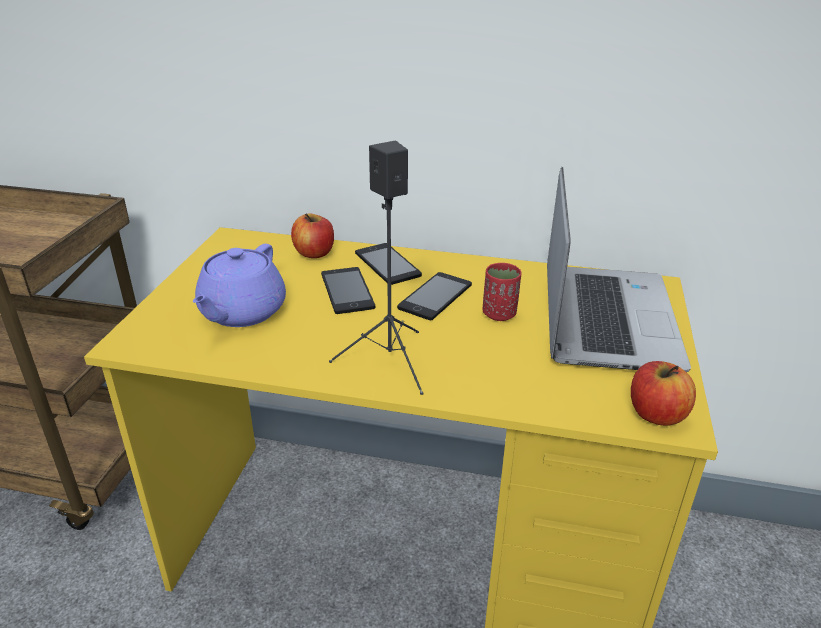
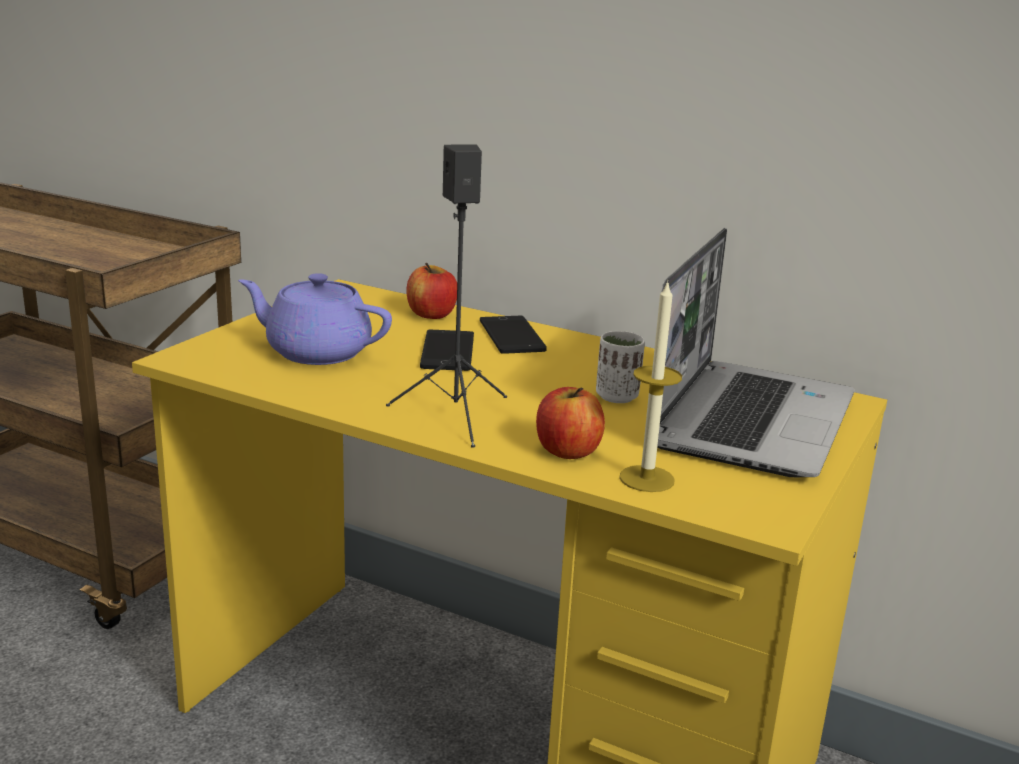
camera: 15 degrees right, 10 degrees down
purple teapot [193,244,286,327] -> purple teapot turned 75 degrees clockwise [238,273,392,365]
phone [397,272,472,320] -> none
red cup [482,263,522,321] -> white cup [596,331,645,403]
apple [631,361,696,426] -> apple moved to [536,387,605,459]
none -> candle [619,280,682,492]

